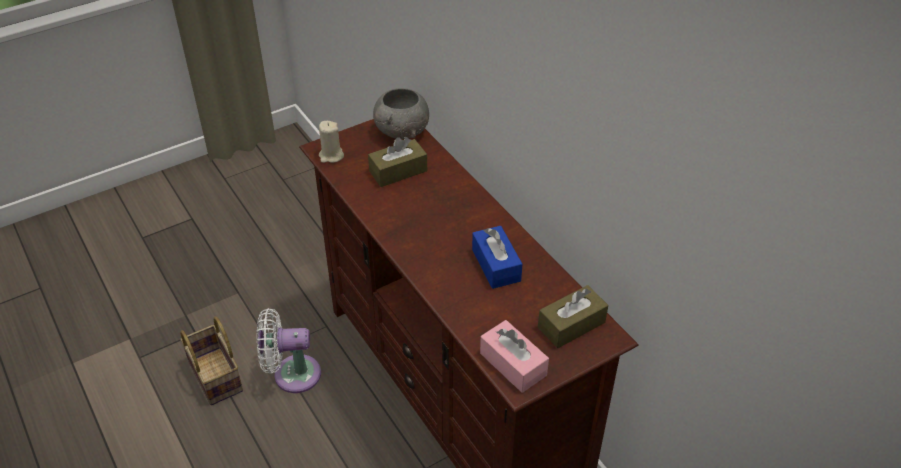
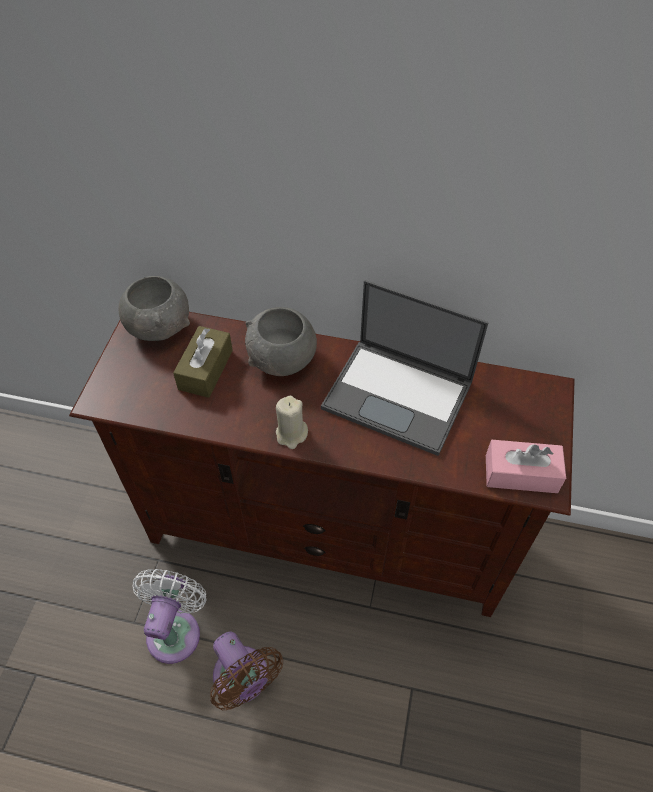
camera: 45 degrees left, 10 degrees up
basket [180,316,243,405] -> none
white fan [257,308,321,393] -> white fan turned 150 degrees clockwise [132,569,207,664]
beige candle [319,121,344,163] -> beige candle moved to [276,396,308,449]
blue tissue box [472,226,522,289] -> laptop [321,280,489,456]
brown tissue box [538,285,608,348] -> none
none -> brown fan [210,631,283,710]
none -> grey bowl [245,307,317,376]

